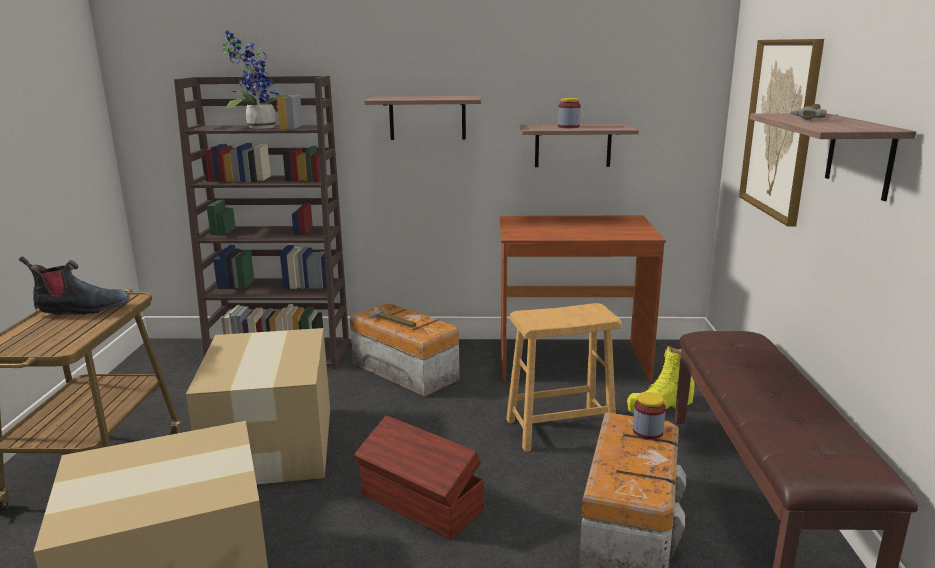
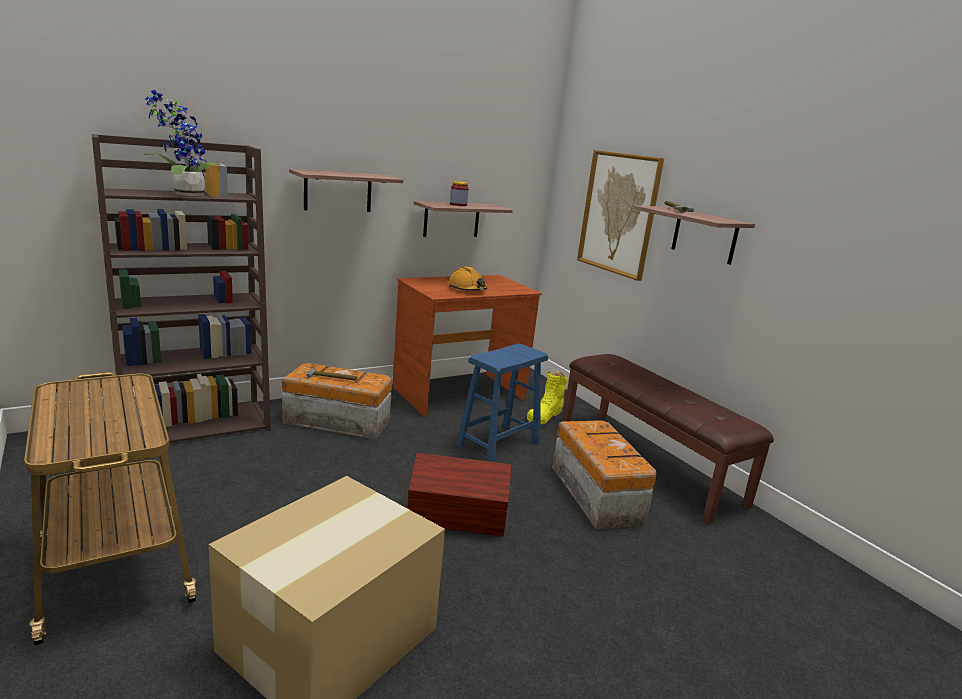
camera: 35 degrees left, 0 degrees up
boot [19,256,130,315] -> none
cardboard box [186,328,330,484] -> none
brown stool [506,303,622,452] -> blue stool [456,344,548,462]
jar [633,392,666,439] -> none
none -> orange hard hat [448,267,487,290]

